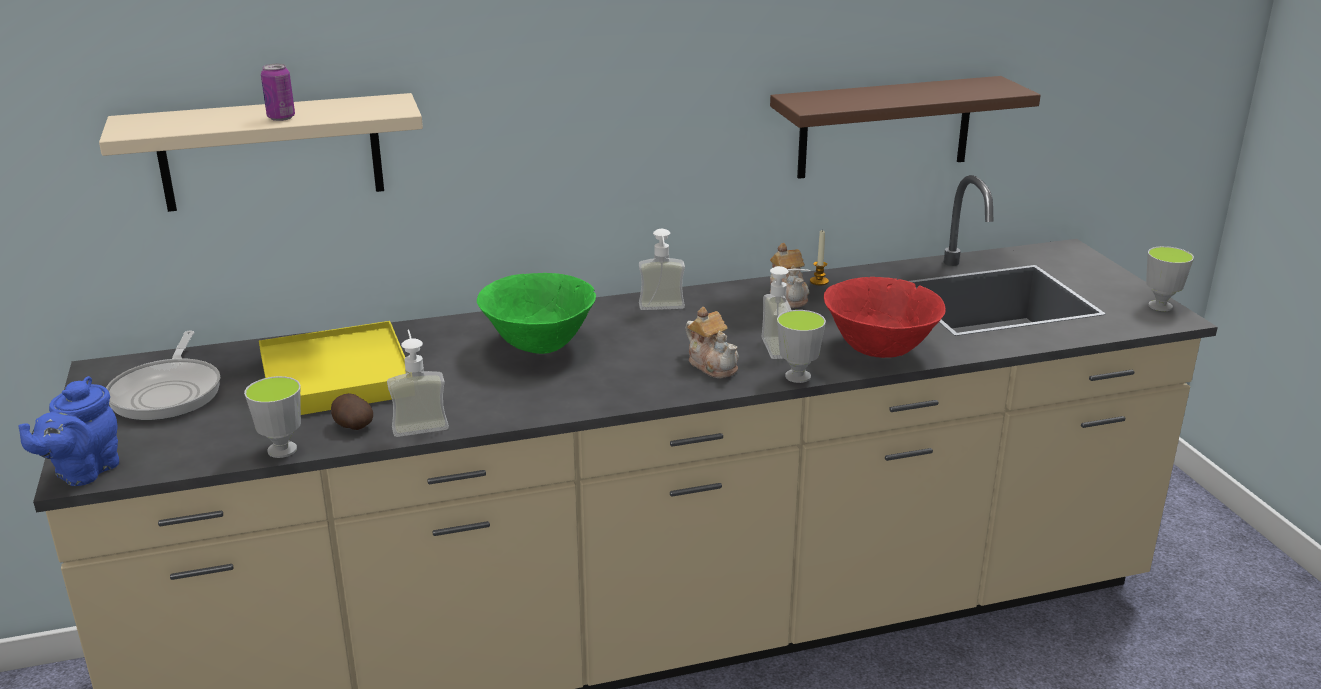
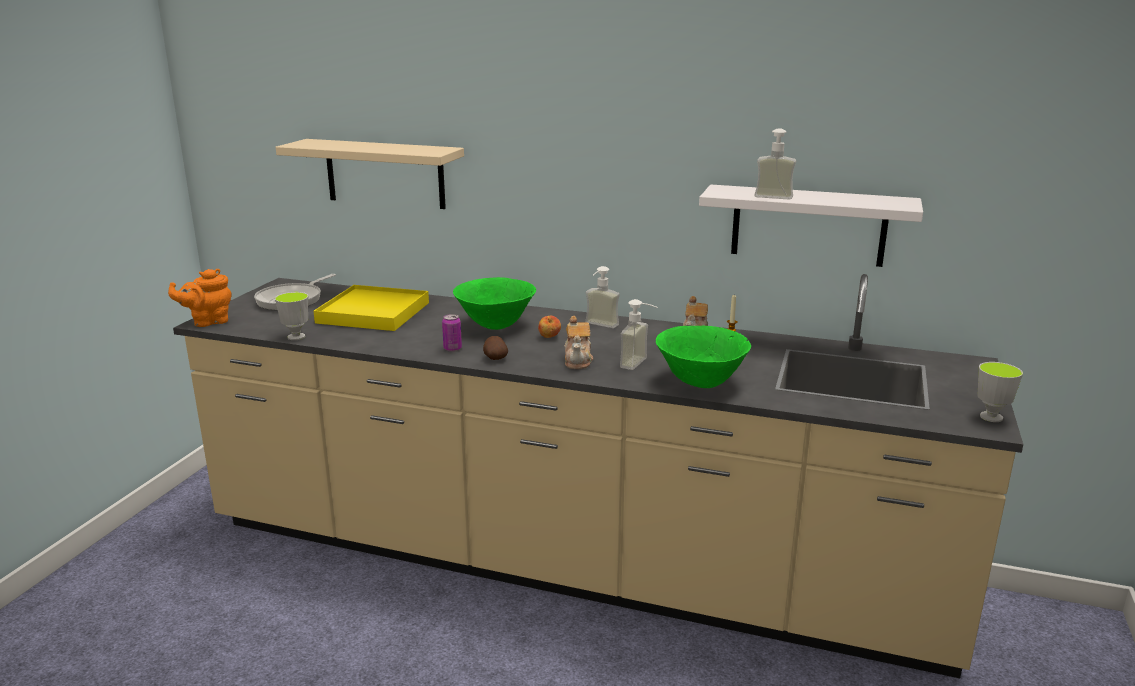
camera: 35 degrees right, 5 degrees down
blue teapot [18,376,119,486] -> orange teapot [168,269,232,327]
can [261,64,295,121] -> can moved to [442,314,462,352]
potato [331,393,373,430] -> potato moved to [483,336,508,360]
soap dispenser [387,330,449,437] -> soap dispenser moved to [755,128,796,200]
brown shelf [770,76,1041,179] -> white shelf [699,185,923,267]
cup [777,310,826,383] -> none
red bowl [824,277,946,358] -> green bowl [656,326,751,388]
none -> apple [538,316,561,338]

